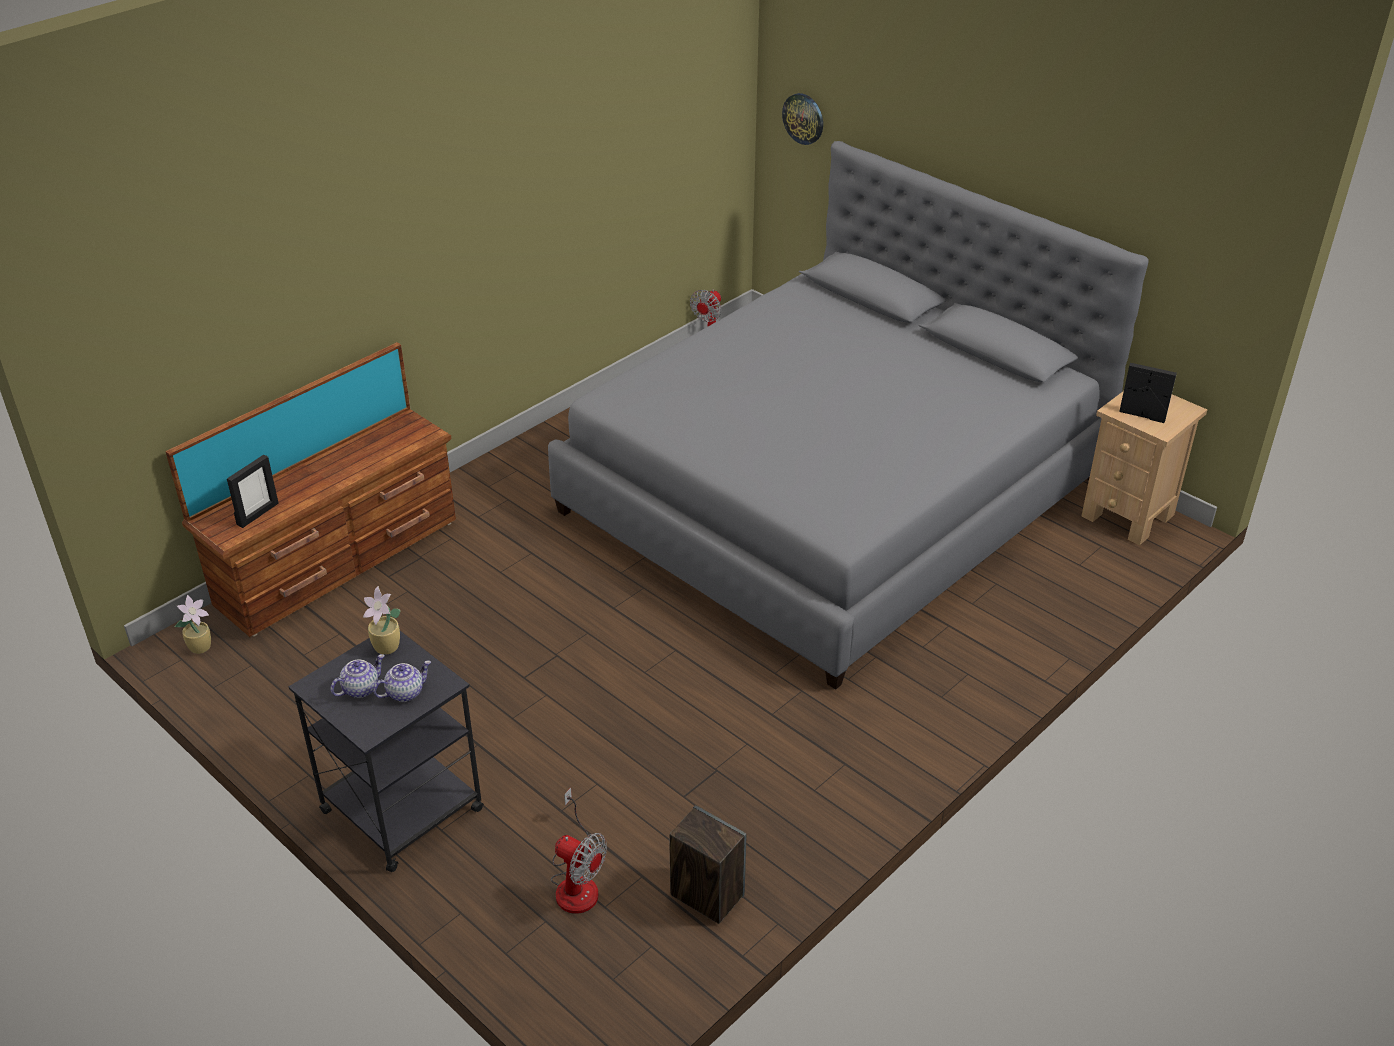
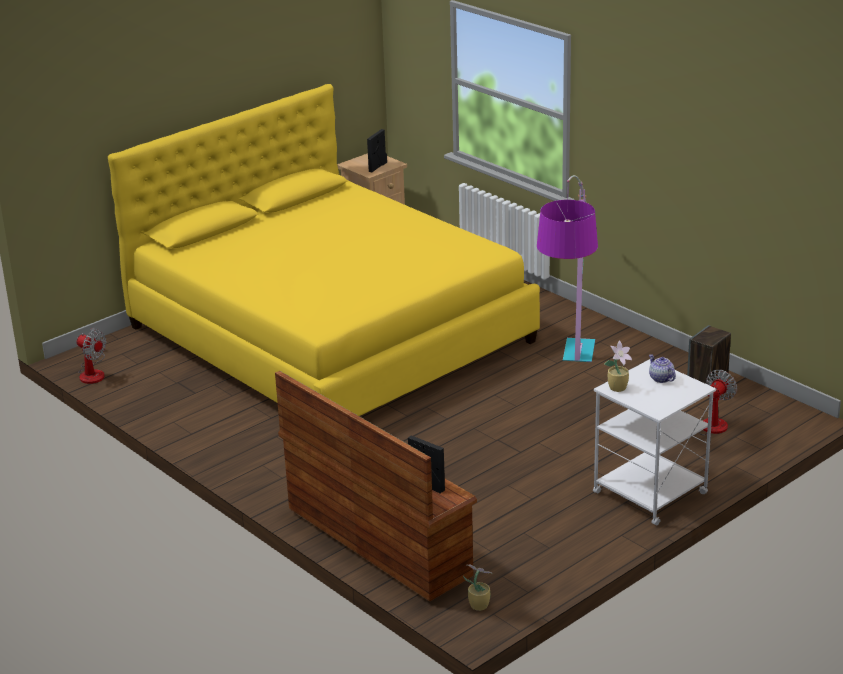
camera: 85 degrees left, 10 degrees down
black cart [289,631,484,872] -> white cart [593,359,716,525]
teapot [331,654,384,698] -> none
grey bed [548,141,1149,690] -> yellow bed [108,84,540,416]
wall clock [782,93,823,145] -> none
none -> floor lamp [537,175,598,362]

